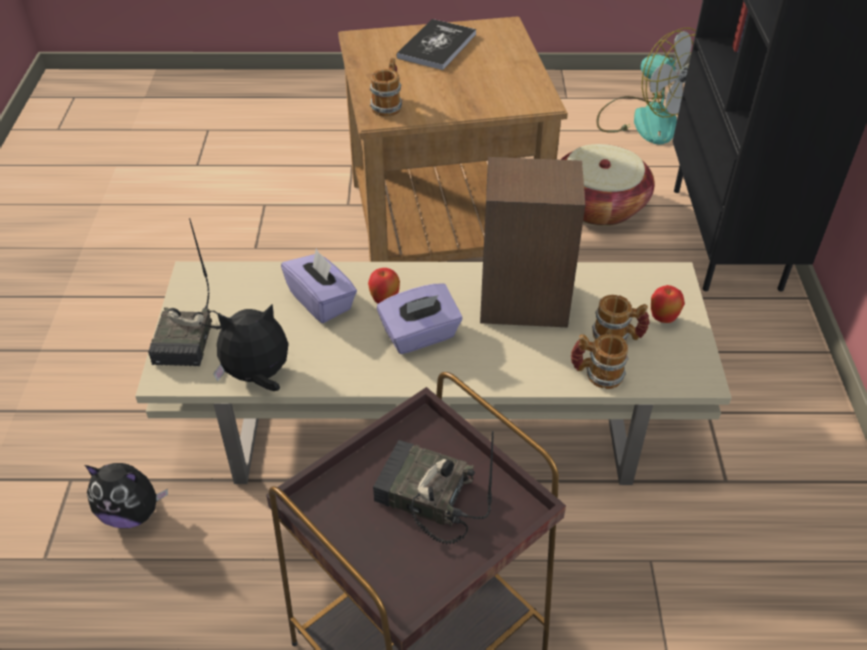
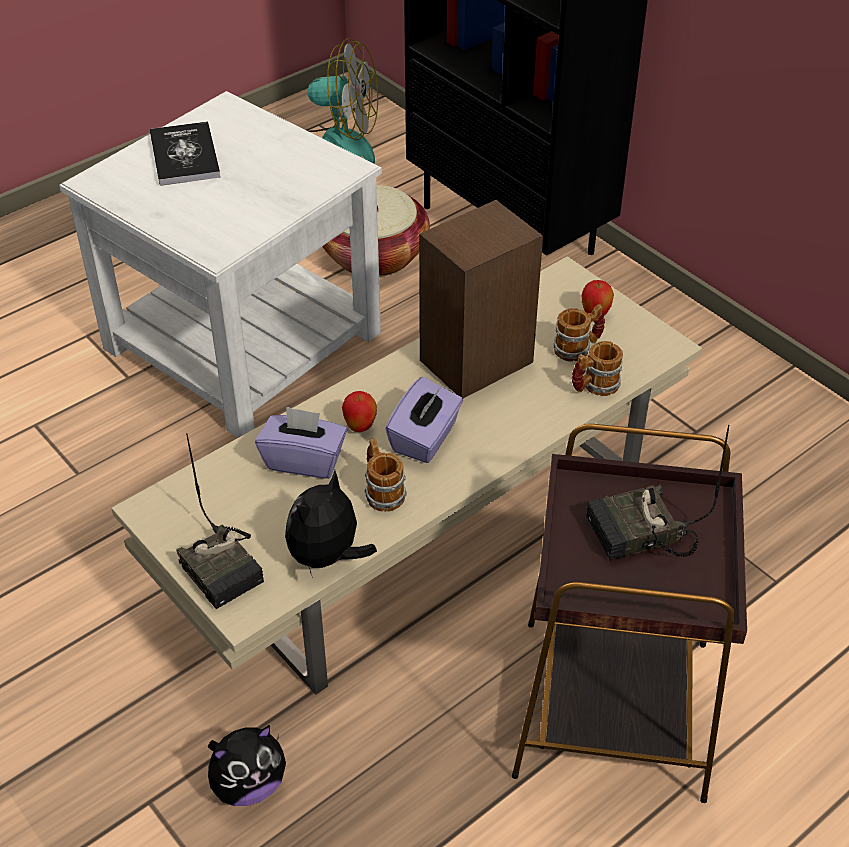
camera: 40 degrees left, 0 degrees up
brown side table [338,16,568,262] -> white side table [59,91,382,438]
mug [370,58,402,117] -> mug moved to [364,438,407,512]

